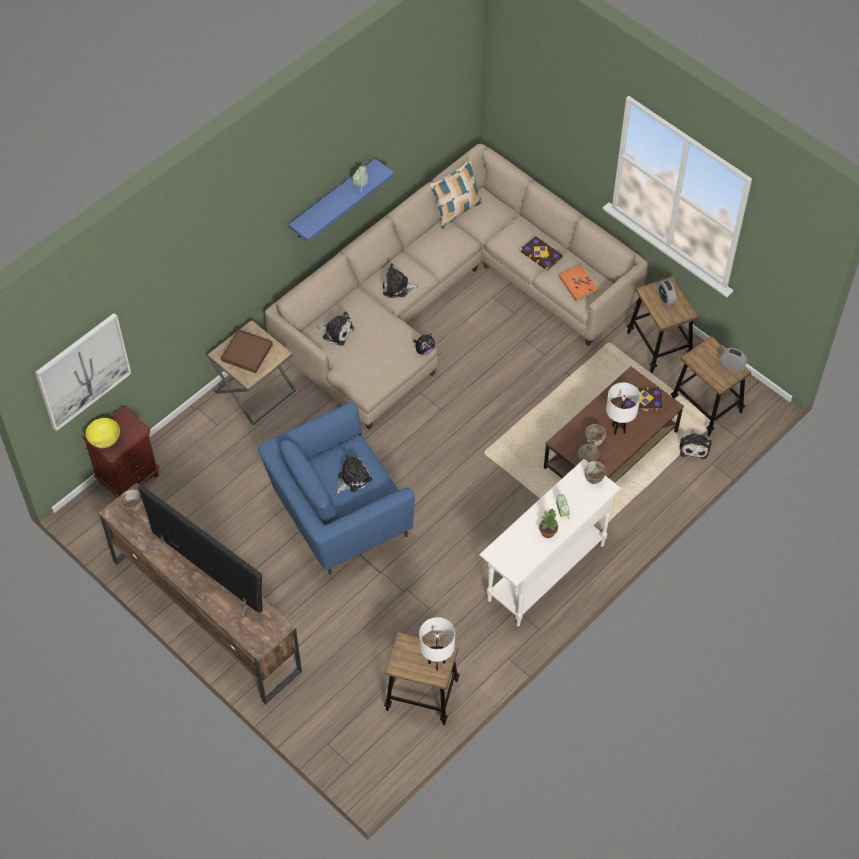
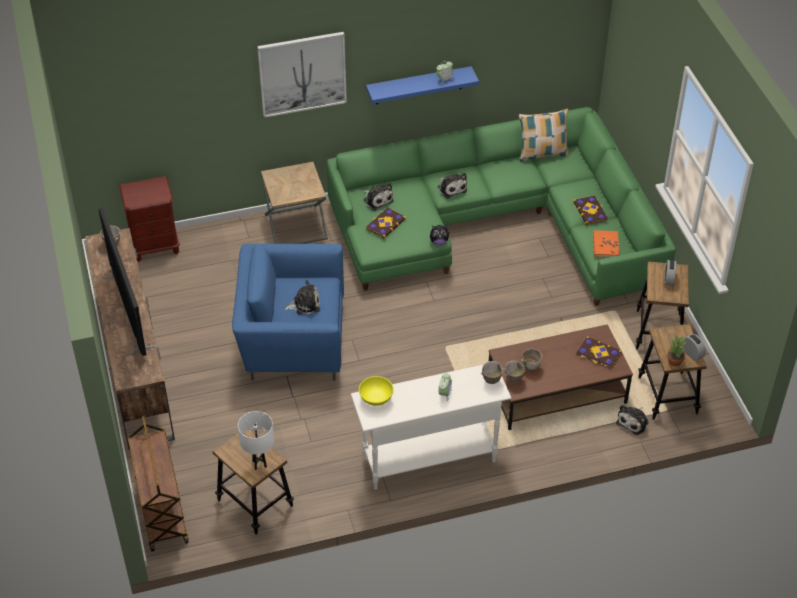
camera: 30 degrees right, 10 degrees down
picture [35,313,131,431] -> picture moved to [257,32,347,118]
yellow bowl [86,418,120,448] -> yellow bowl moved to [359,376,394,406]
brown tray [221,329,273,373] -> none
beige sofa [265,144,648,429] -> green sofa [327,107,676,306]
plush toy [383,263,419,298] -> plush toy turned 150 degrees counterclockwise [437,173,467,199]
potted plant [539,508,558,538] -> potted plant moved to [667,336,685,366]
white table lamp [606,383,640,434] -> none
none -> brown cart [128,416,189,552]
none -> book [366,208,406,239]

